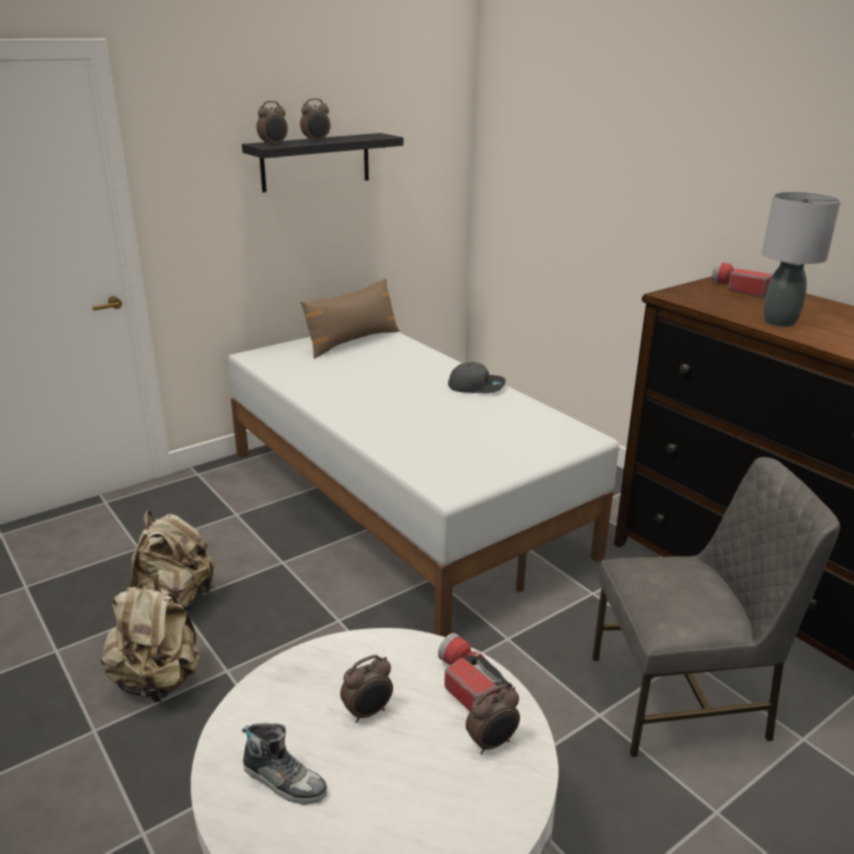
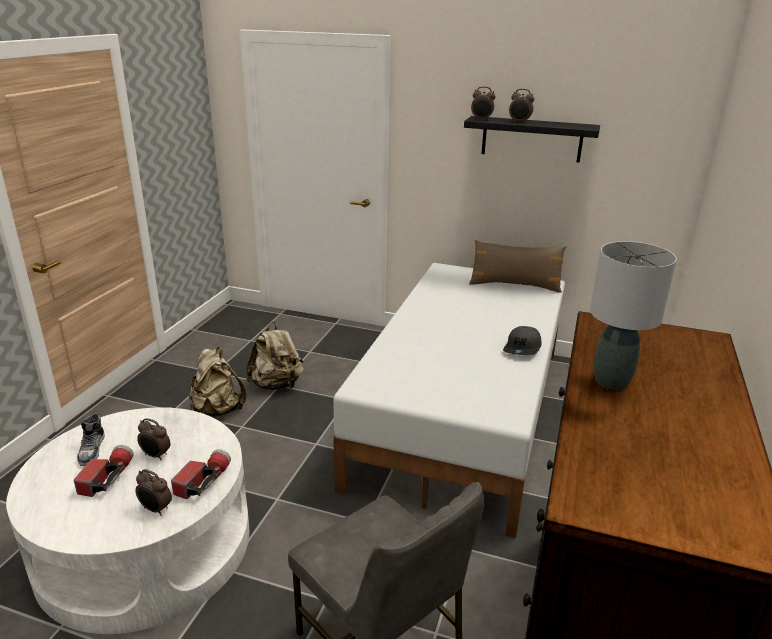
camera: 55 degrees right, 0 degrees up
grey cap [448,362,506,393] -> grey cap turned 45 degrees clockwise [503,326,541,355]
flashlight [712,261,773,298] -> flashlight moved to [74,445,133,497]

